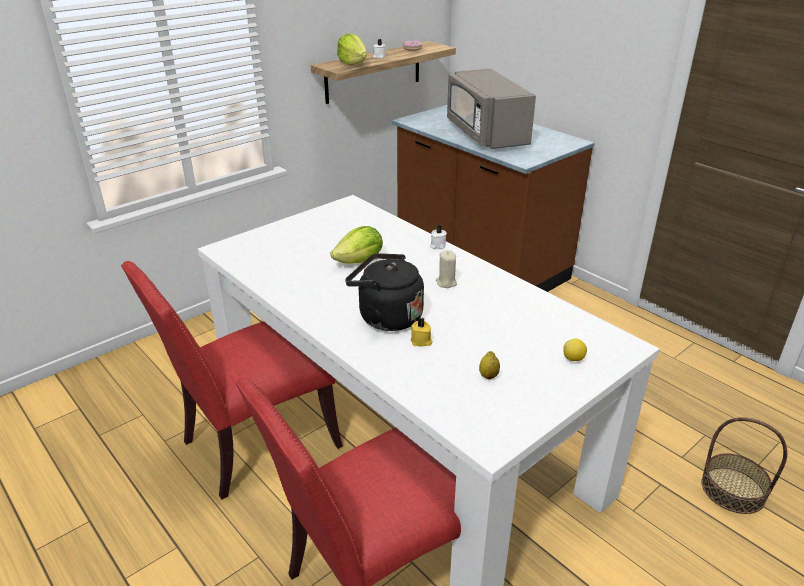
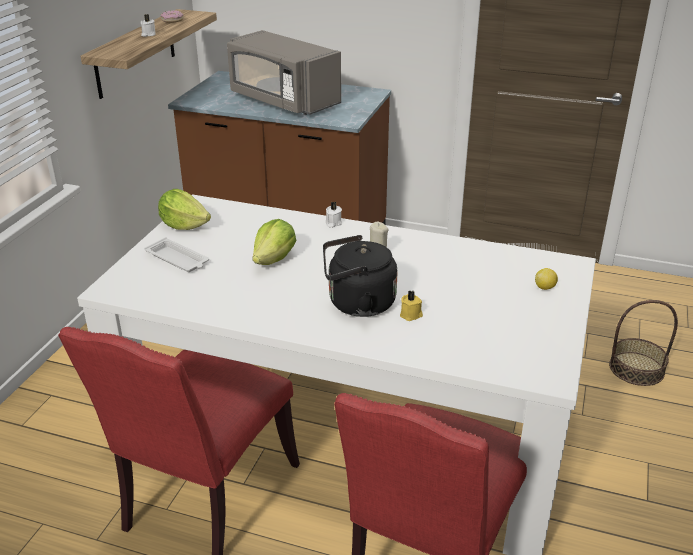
camera: 30 degrees left, 0 degrees up
lettuce [337,34,367,65] -> lettuce moved to [158,189,211,230]
lemon [479,351,500,379] -> none
none -> white tray [144,237,209,272]

